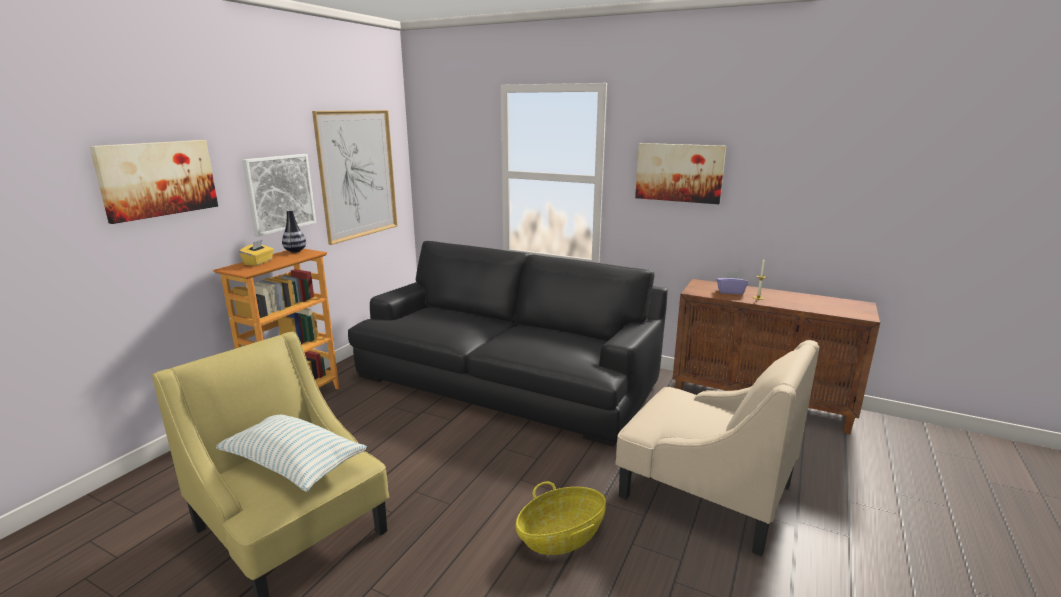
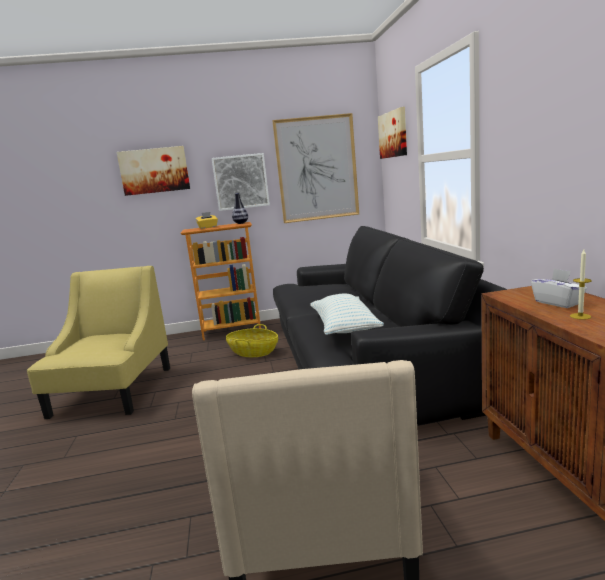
camera: 55 degrees right, 5 degrees down
pillow [216,415,367,492] -> pillow moved to [310,293,384,335]
basket [516,482,606,555] -> basket moved to [226,324,278,357]
picture [635,143,726,204] -> picture moved to [378,107,407,159]
purple tissue box [717,271,748,294] -> white tissue box [531,269,587,308]

